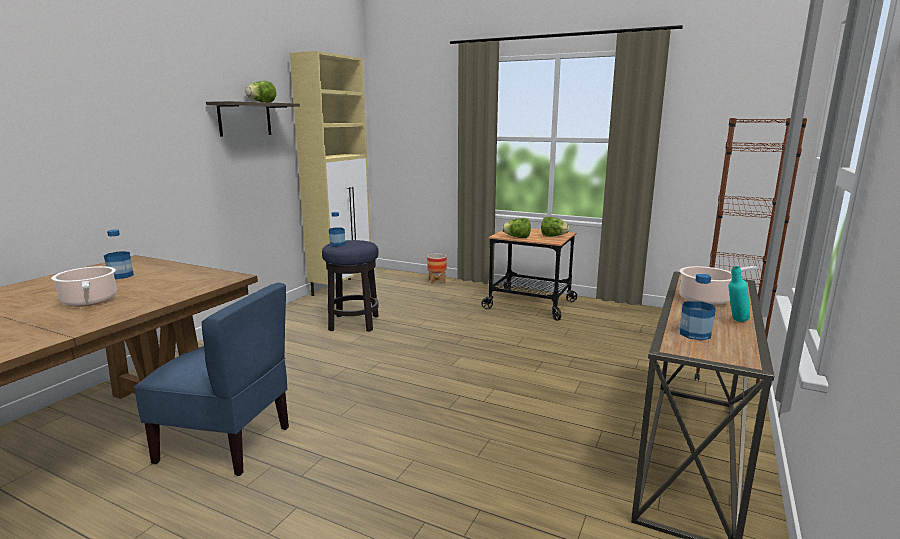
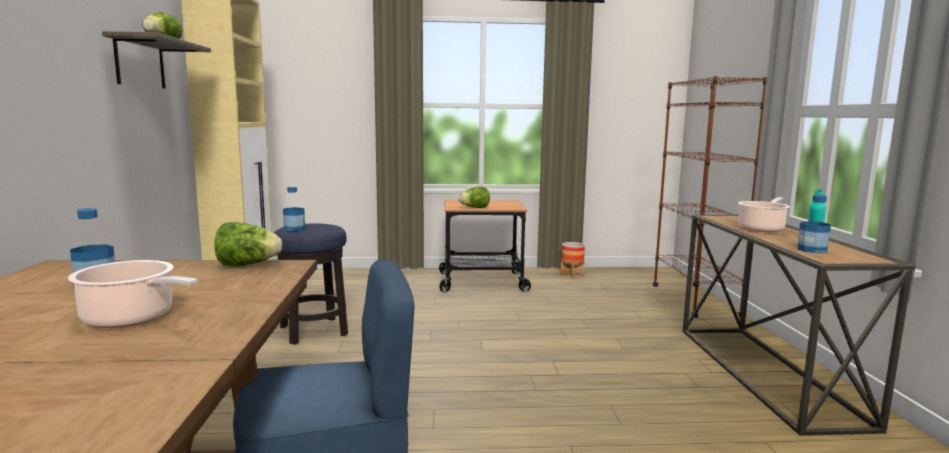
camera: 30 degrees left, 5 degrees down
planter [427,254,447,284] -> planter moved to [560,242,585,278]
lettuce [541,217,570,237] -> lettuce moved to [214,222,282,267]

